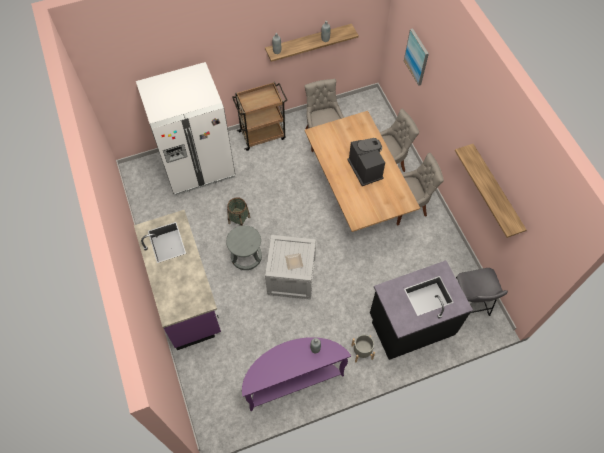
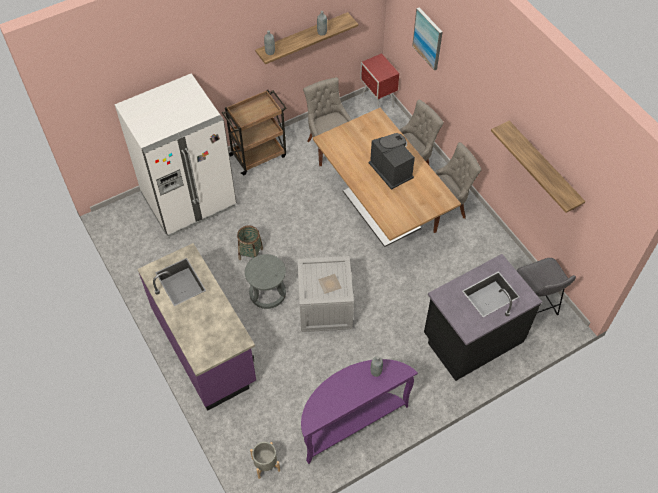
camera: 10 degrees left, 5 degrees down
grey planter [351,335,375,362] -> grey planter moved to [250,442,280,479]
none -> red nightstand [360,53,399,109]

